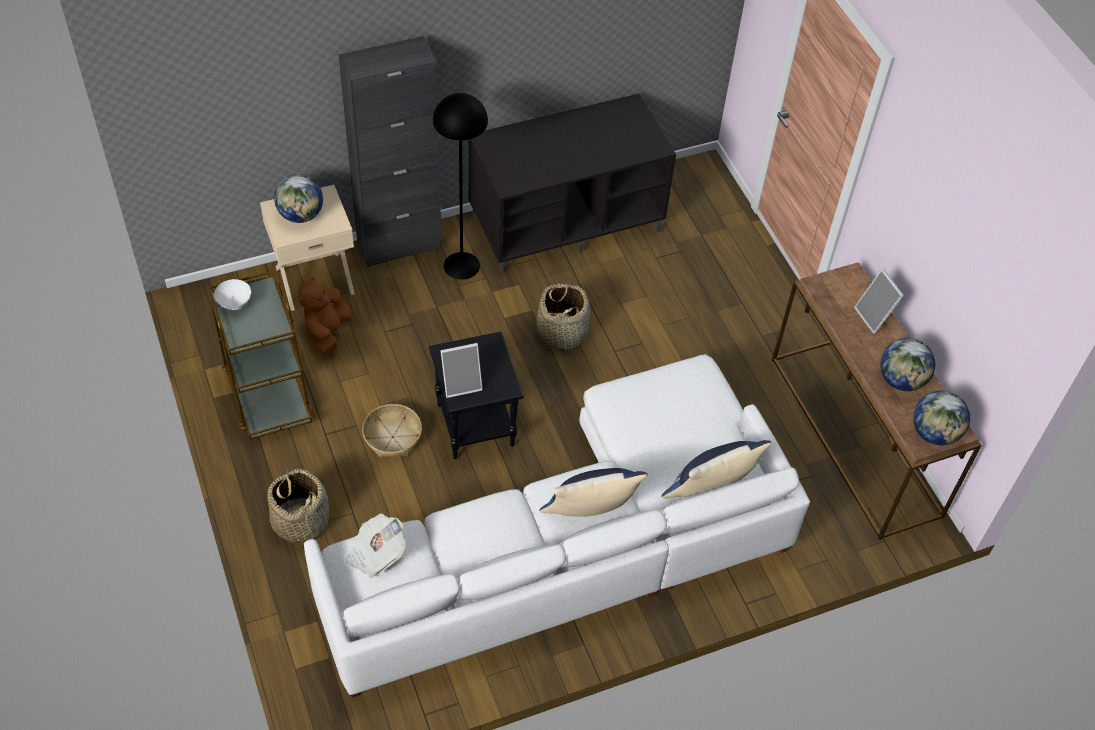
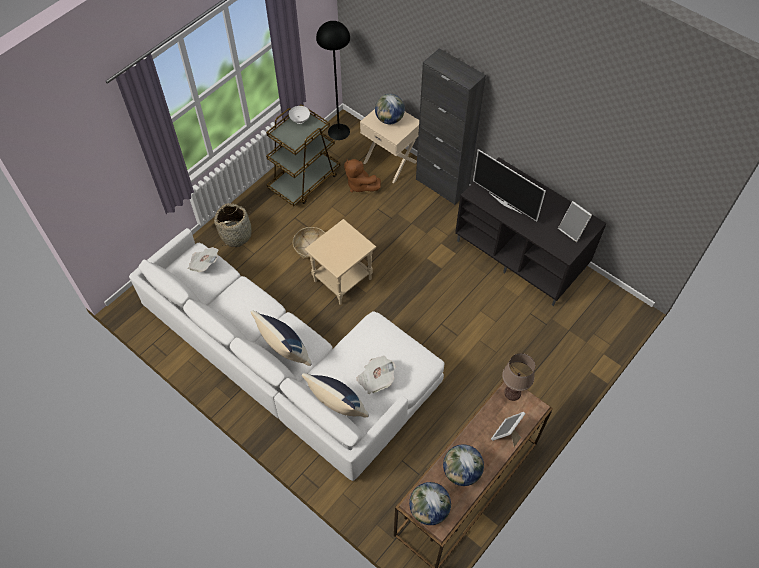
camera: 65 degrees right, 5 degrees up
brown plush toy [298,277,351,354] -> brown plush toy turned 120 degrees counterclockwise [344,159,381,193]
black side table [429,332,524,459] -> beige side table [305,219,376,305]
black floor lamp [433,93,488,280] -> black floor lamp moved to [316,21,350,140]
picture frame [441,343,483,398] -> picture frame moved to [558,201,592,242]
basket [536,283,590,352] -> none
none -> newspaper [356,356,396,394]
none -> television [473,149,546,221]
none -> brown table lamp [502,353,535,401]

